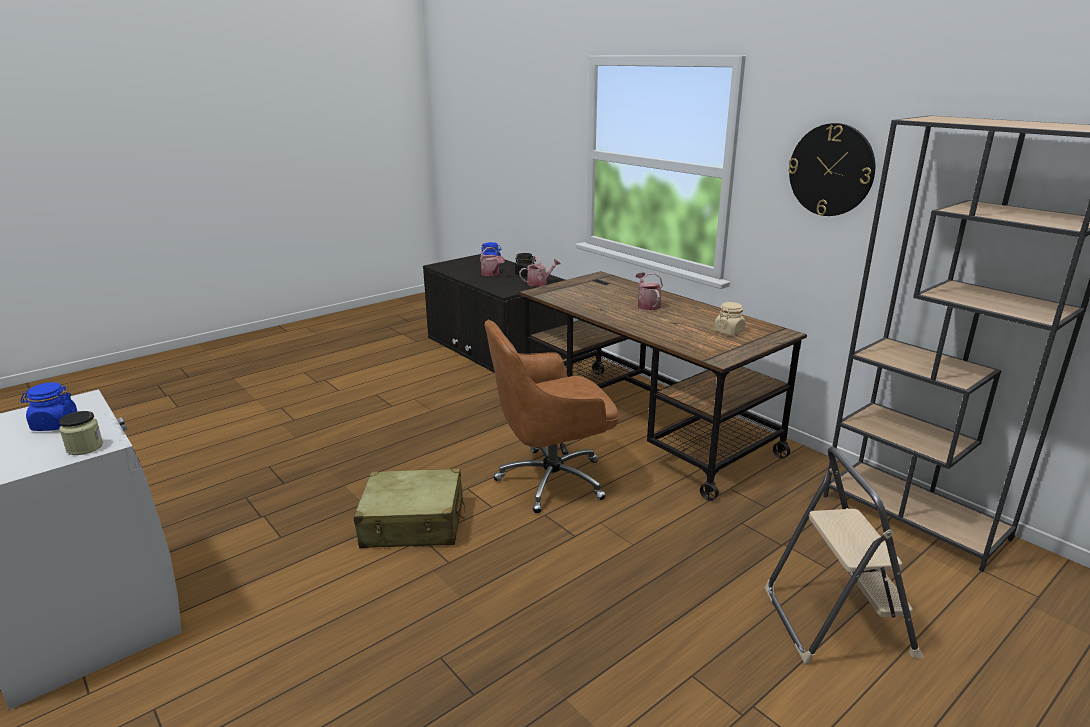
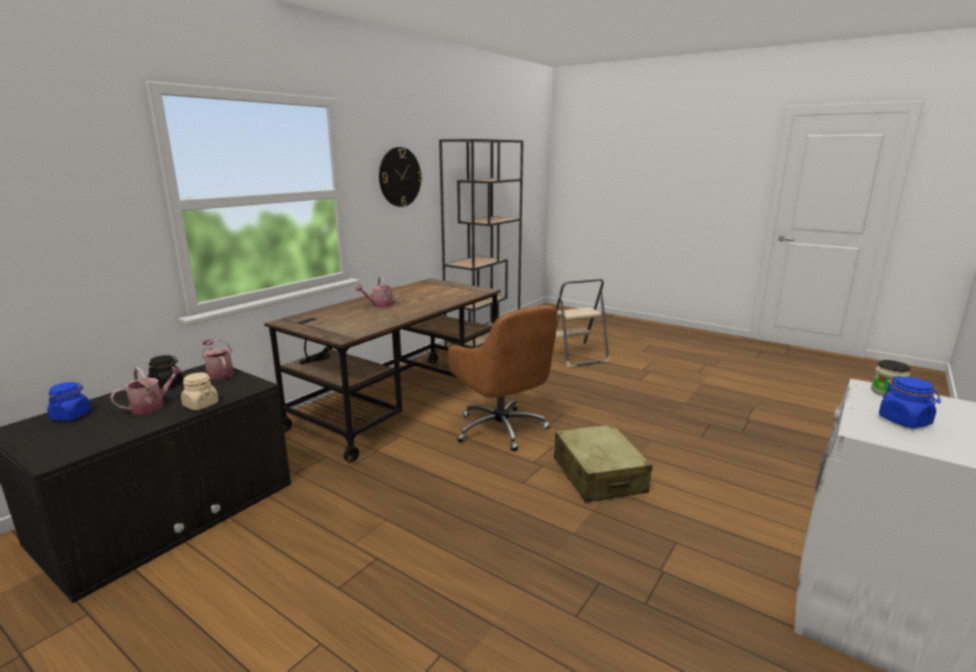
camera: 105 degrees left, 5 degrees down
beige jar [714,302,745,335] -> beige jar moved to [181,372,219,410]

